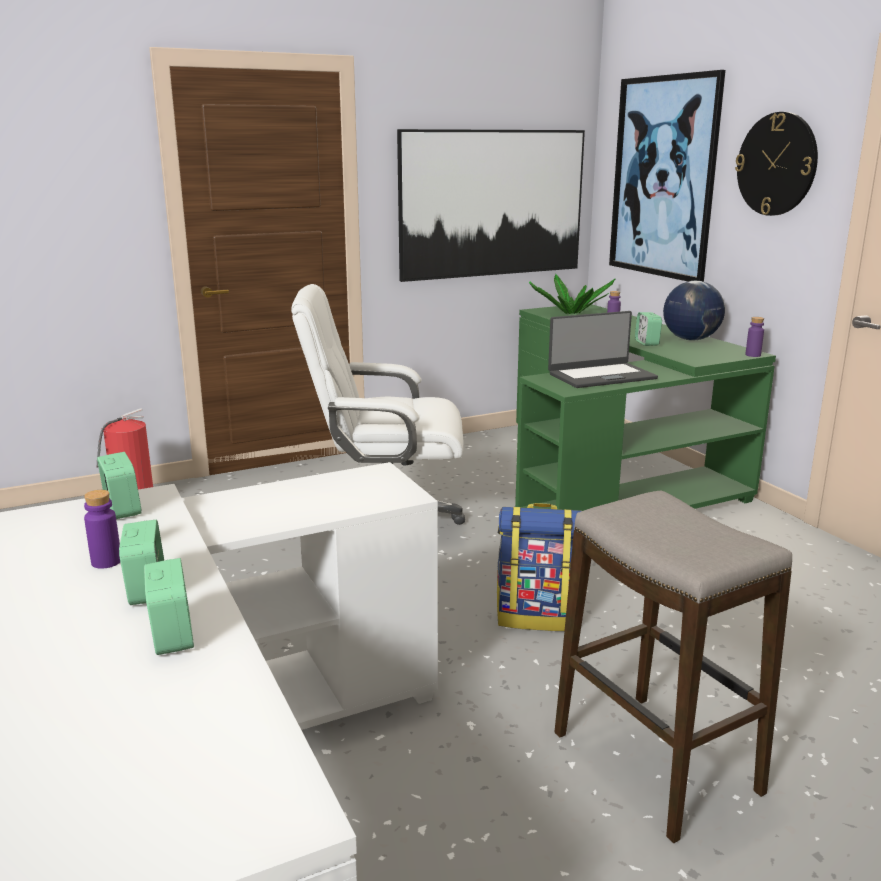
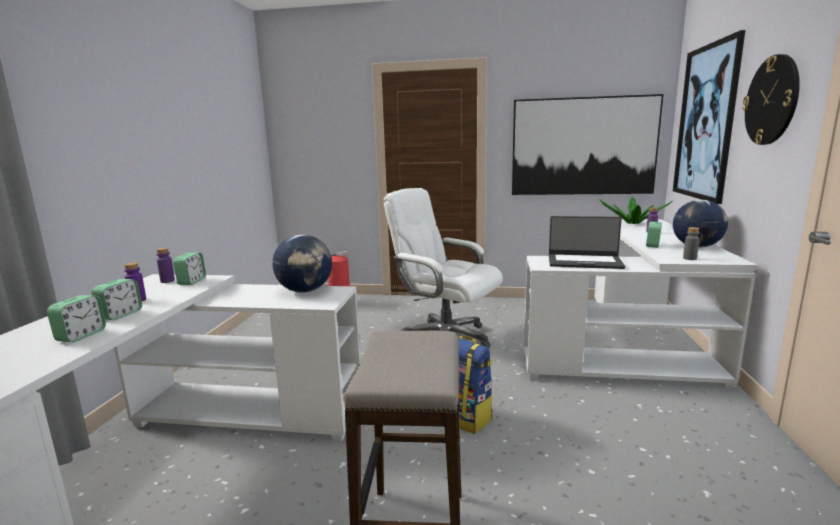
camera: 35 degrees right, 5 degrees down
green desk [515,304,776,511] -> white desk [524,219,757,389]
purple bottle [745,317,764,357] -> purple bottle moved to [156,248,175,283]
none -> globe [272,234,332,293]
none -> grey bottle [683,227,699,260]

